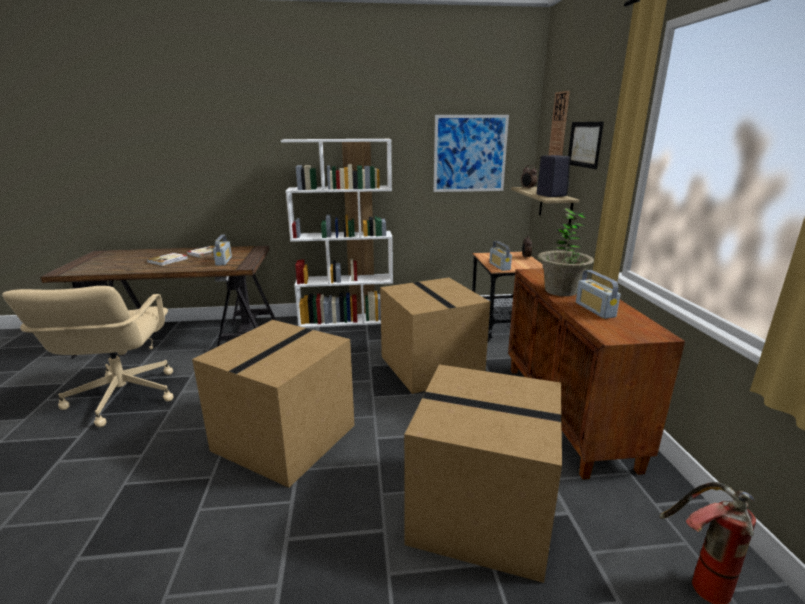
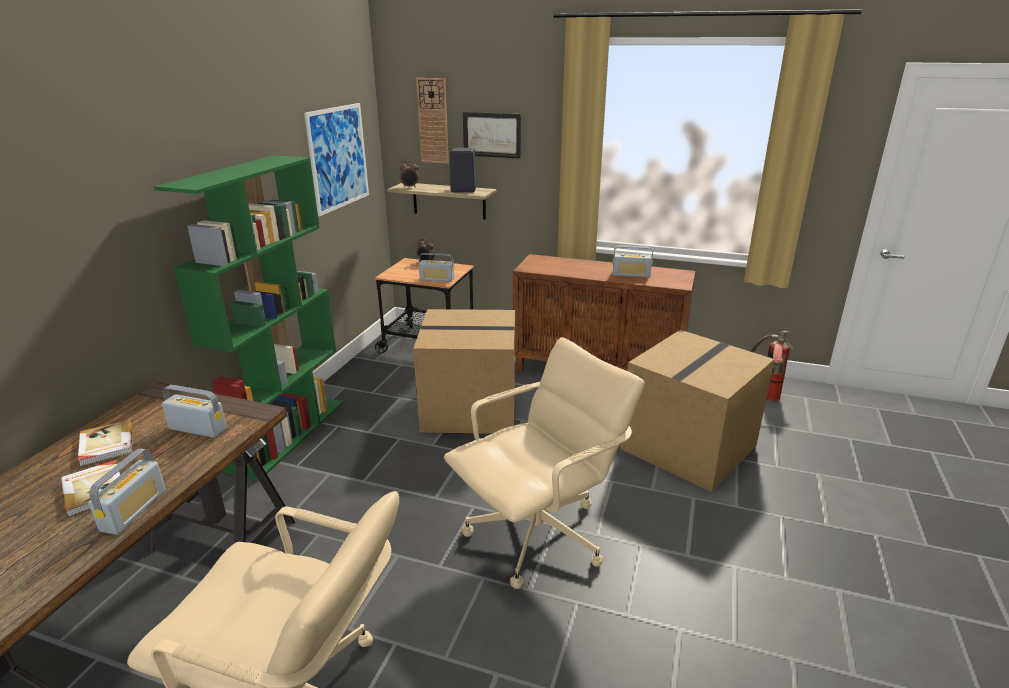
camera: 65 degrees left, 5 degrees up
cardboard box [192,320,355,488] -> beige office chair [444,337,645,589]
white bookcase [281,139,393,328] -> green bookcase [154,155,343,481]
potted plant [537,208,594,296] -> none
none -> radio [88,449,166,535]

